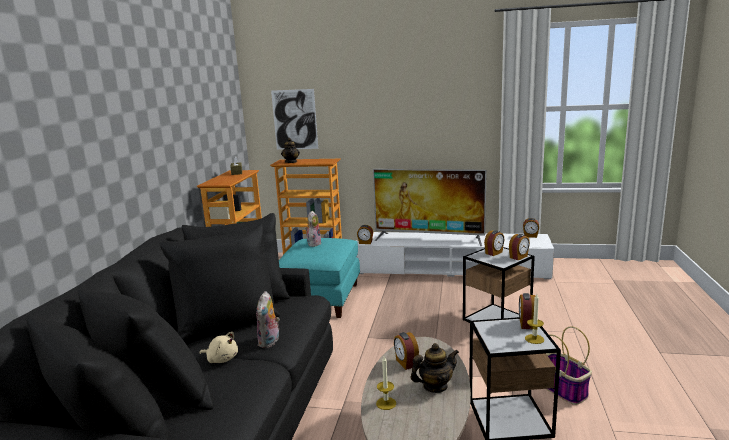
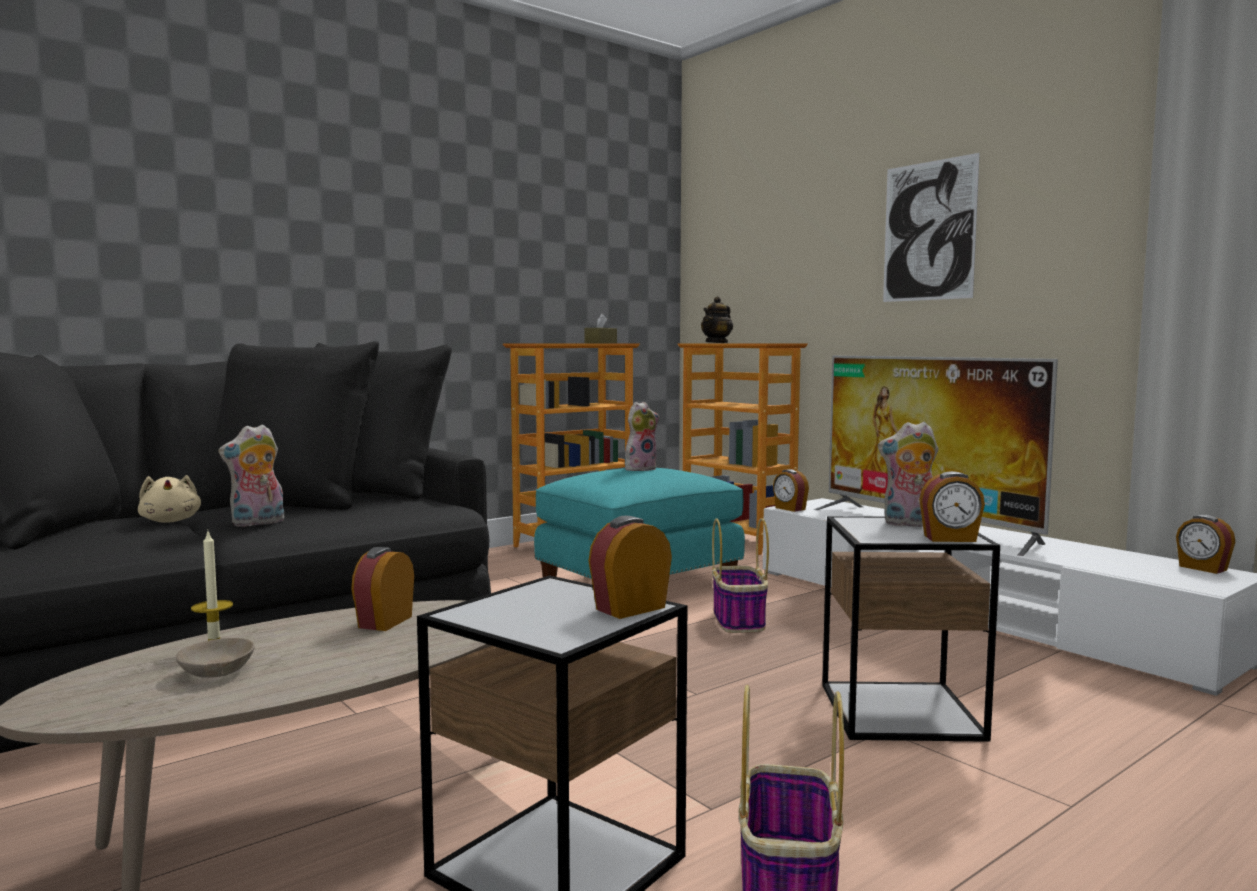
camera: 40 degrees right, 10 degrees down
picture [271,89,318,150] -> picture moved to [883,153,980,302]
teapot [411,343,459,393] -> none
alarm clock [484,230,504,256] -> plush toy [878,422,938,527]
candle [525,294,544,344] -> none
none -> beige bowl [176,638,255,678]
none -> basket [712,518,769,633]

